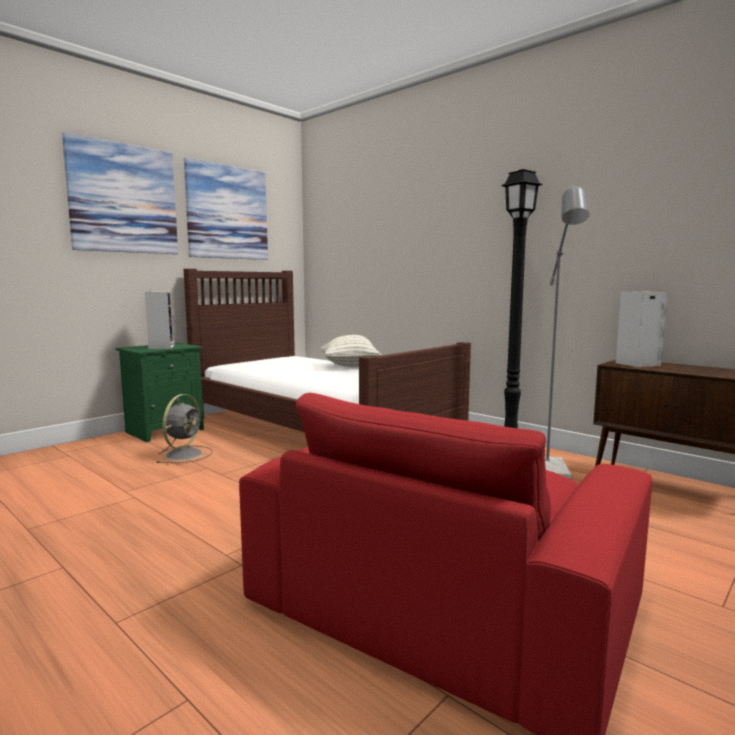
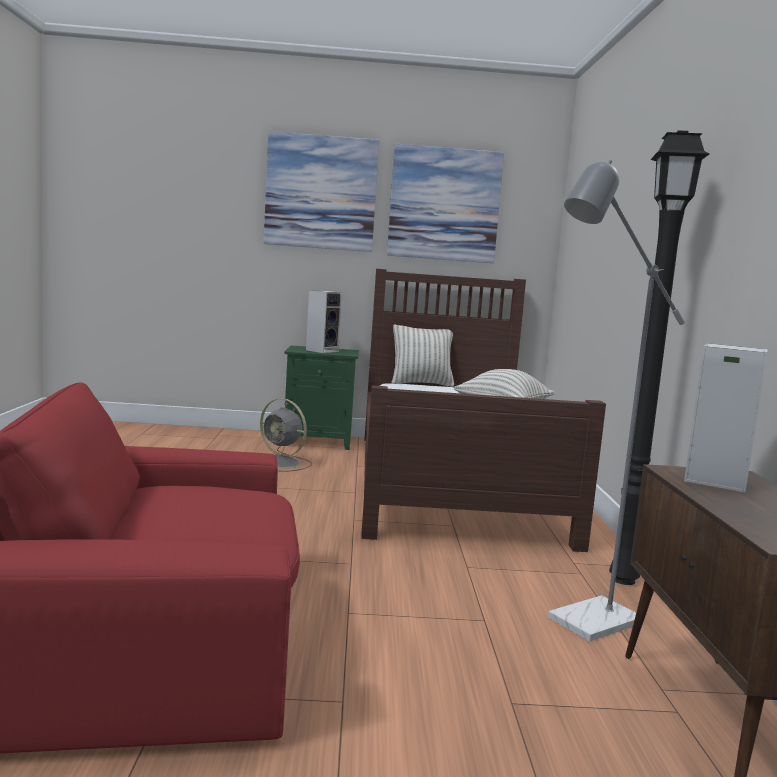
camera: 45 degrees right, 0 degrees up
grey fan [157,394,213,463] -> grey fan turned 60 degrees clockwise [260,398,312,472]
none -> pillow [392,325,454,387]

